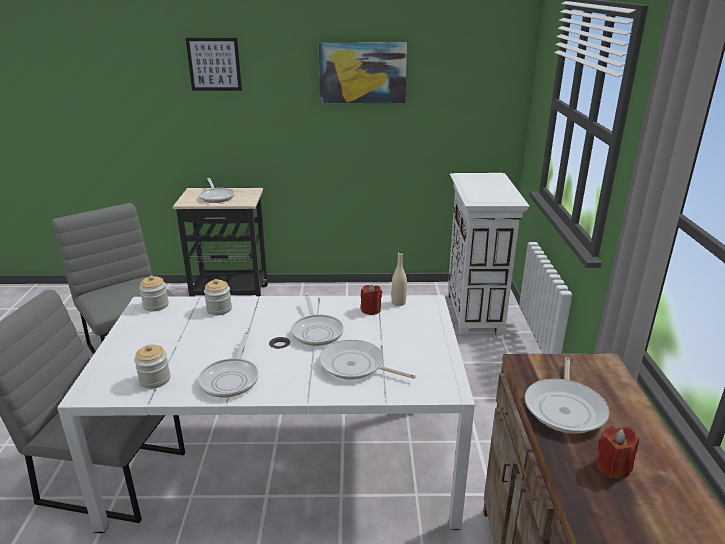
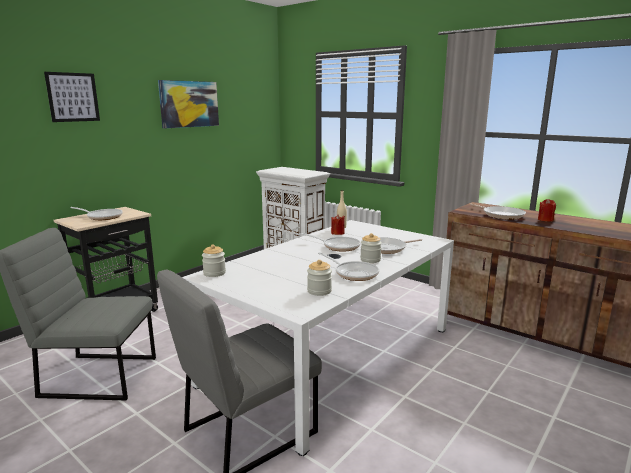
camera: 50 degrees left, 10 degrees down
jar [204,279,232,315] -> jar moved to [360,233,382,263]

